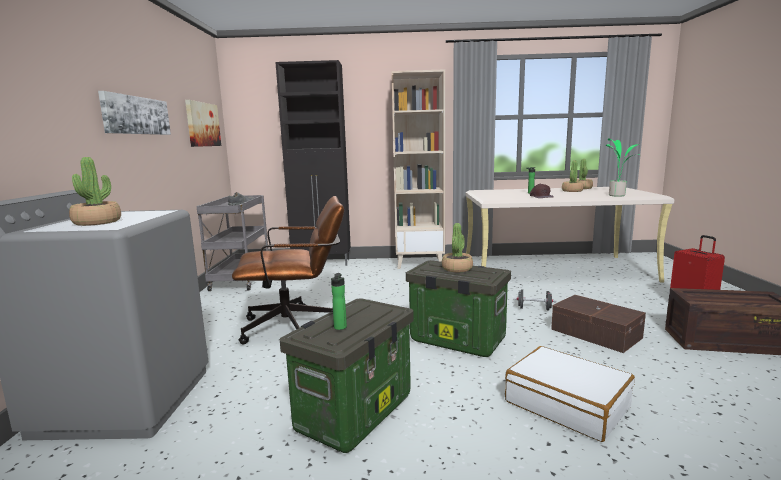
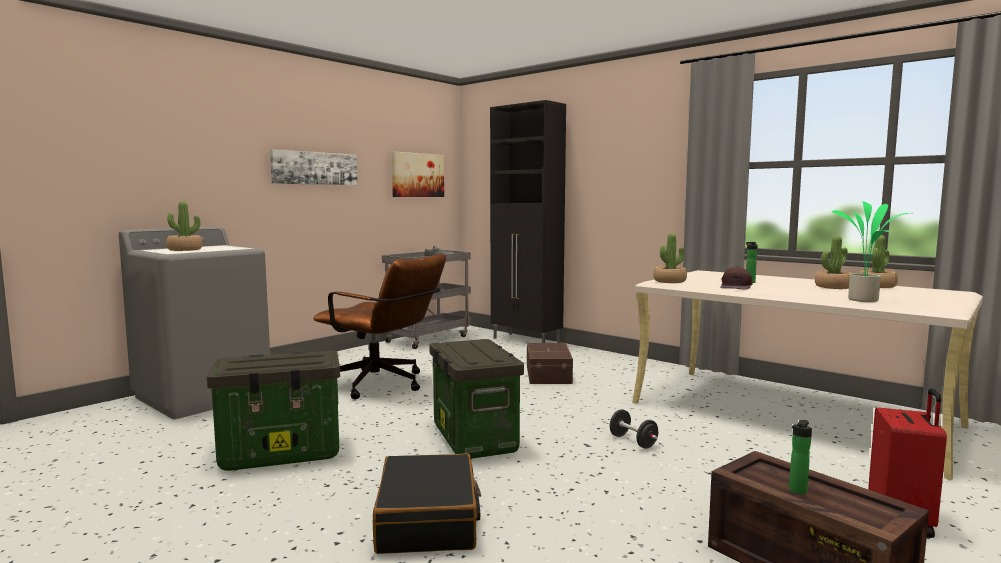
camera: 40 degrees right, 5 degrees down
bottle [331,273,347,330] -> bottle moved to [789,420,812,495]
beige bookcase [391,69,445,269] -> none
potted plant [442,223,473,272] -> potted plant moved to [654,233,687,283]
white suitcase [505,346,635,442] -> black suitcase [373,453,481,554]
brown storage box [551,295,646,353] -> brown storage box moved to [527,343,573,384]

